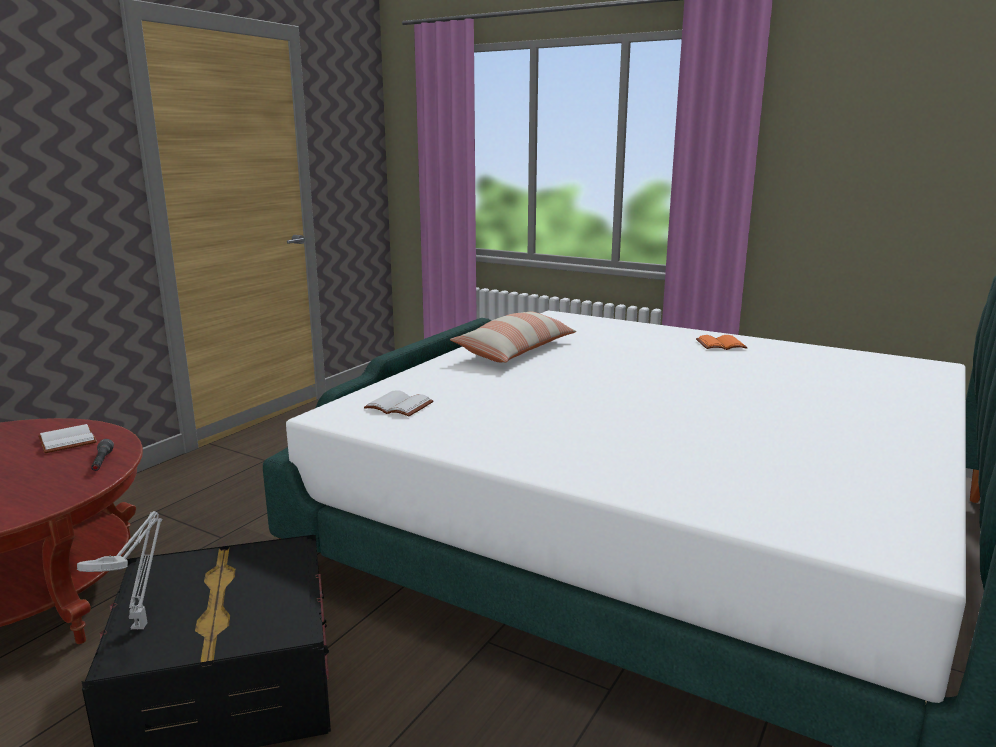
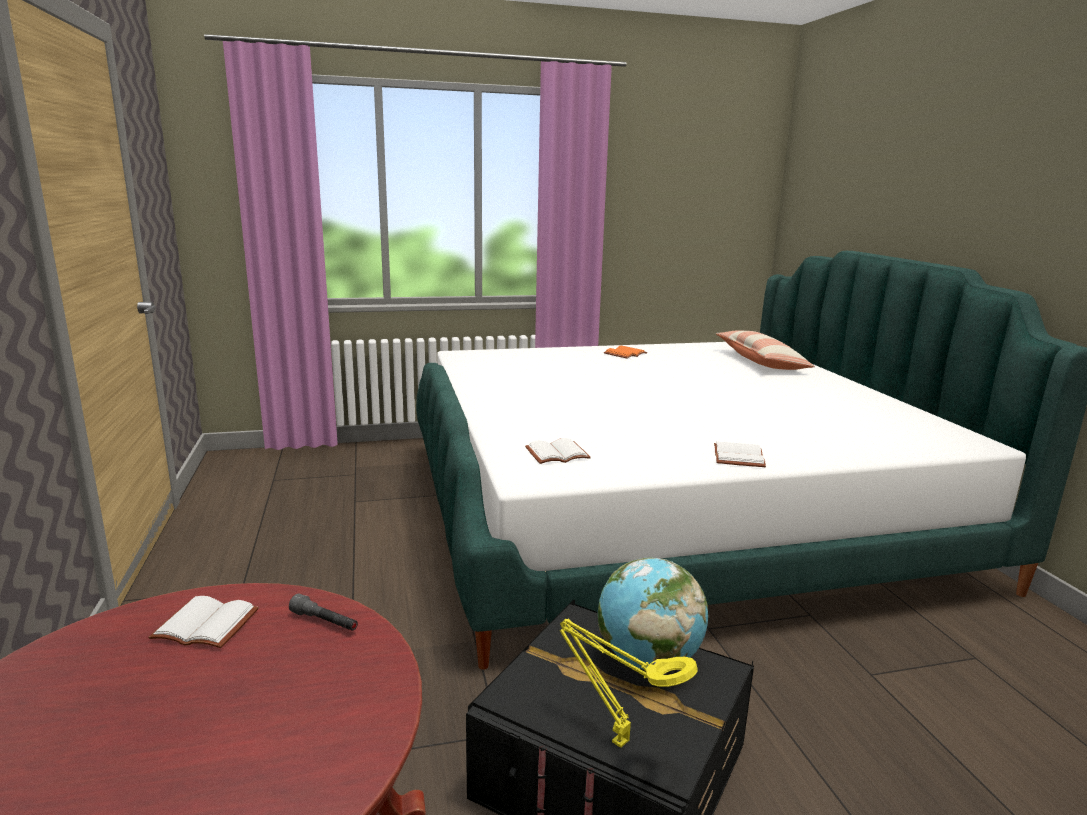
camera: 45 degrees left, 0 degrees up
grey table lamp [77,511,163,629] -> yellow table lamp [560,619,698,748]
pillow [450,312,576,363] -> pillow moved to [716,331,815,370]
none -> globe [597,557,708,670]
none -> white book [714,441,766,467]

